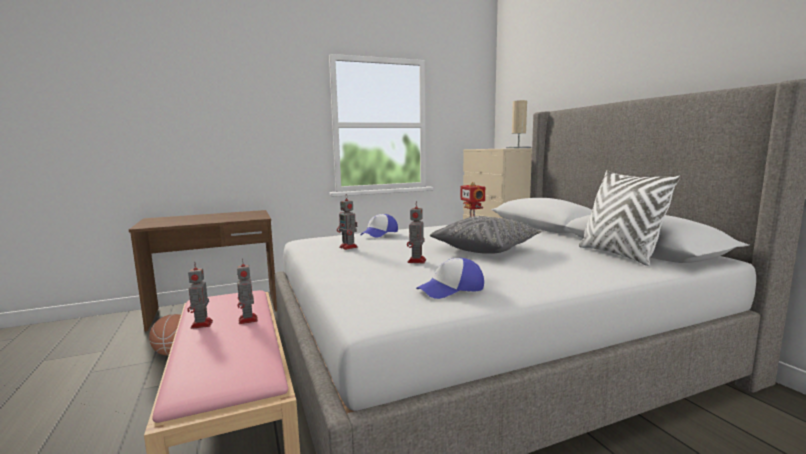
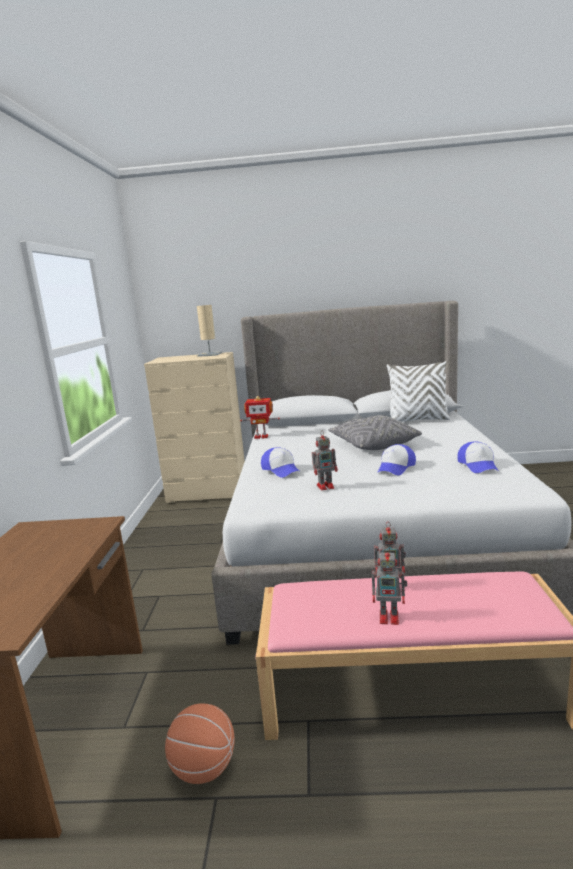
camera: 65 degrees left, 5 degrees up
toy robot [407,201,426,264] -> cap [377,444,416,475]

